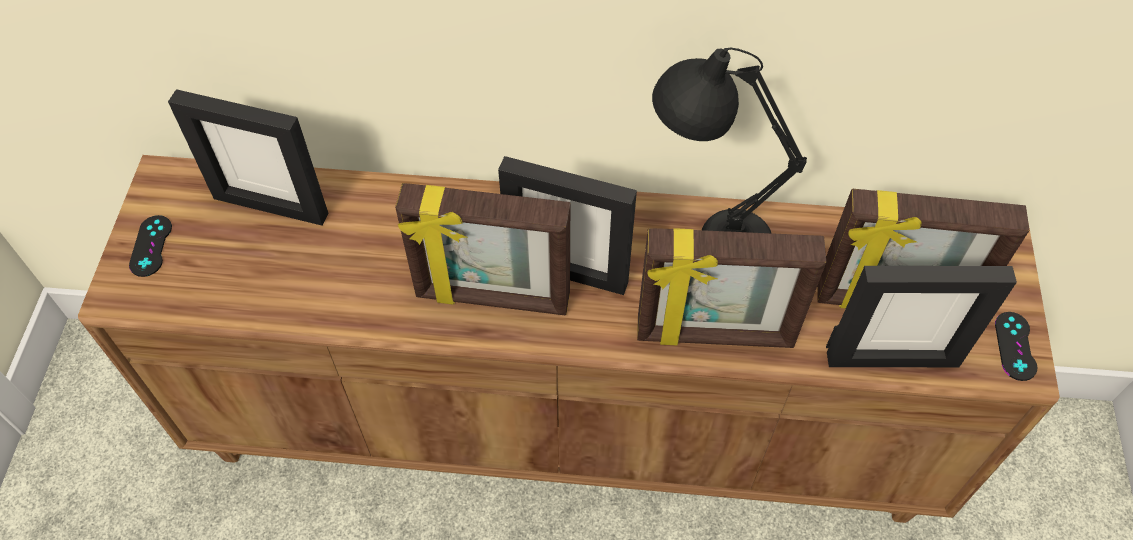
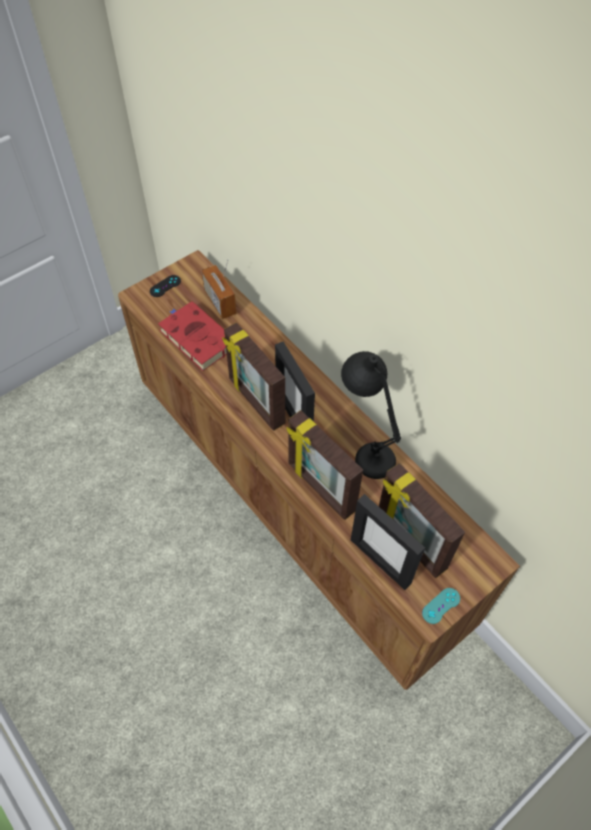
camera: 45 degrees right, 0 degrees up
picture frame [168,89,329,226] -> radio [201,259,237,319]
black game controller [995,312,1037,381] -> turquoise game controller [422,588,460,624]
none -> red book [158,301,227,371]

